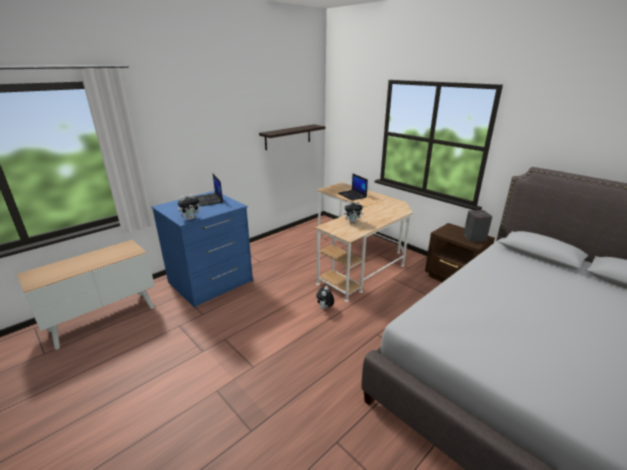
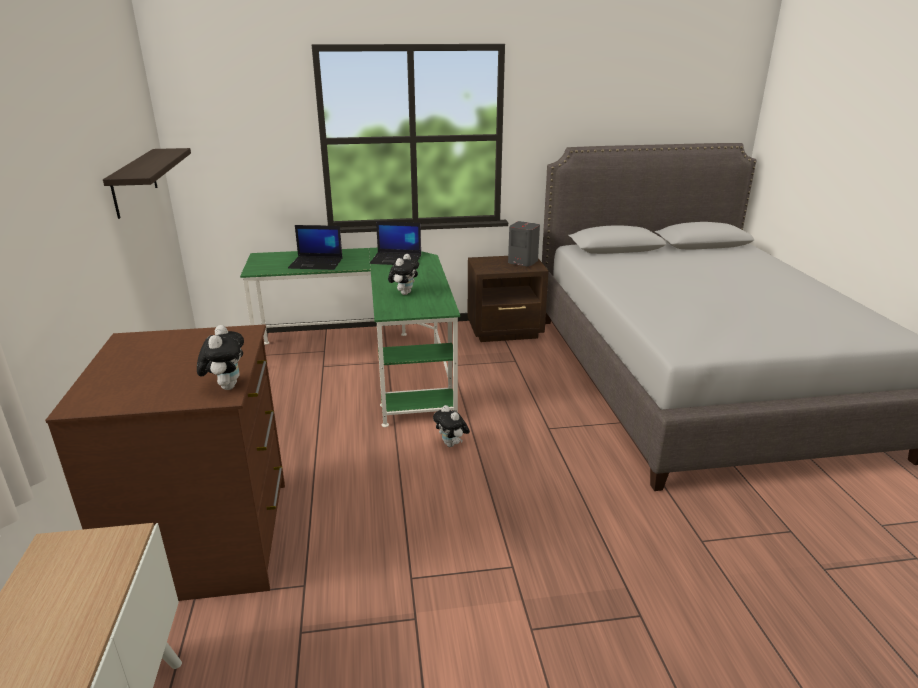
camera: 55 degrees left, 0 degrees up
blue dresser [151,191,253,308] -> brown dresser [45,324,285,601]
laptop [194,174,223,206] -> laptop moved to [370,221,421,265]
beige desk [315,182,413,302] -> green desk [240,248,460,427]

